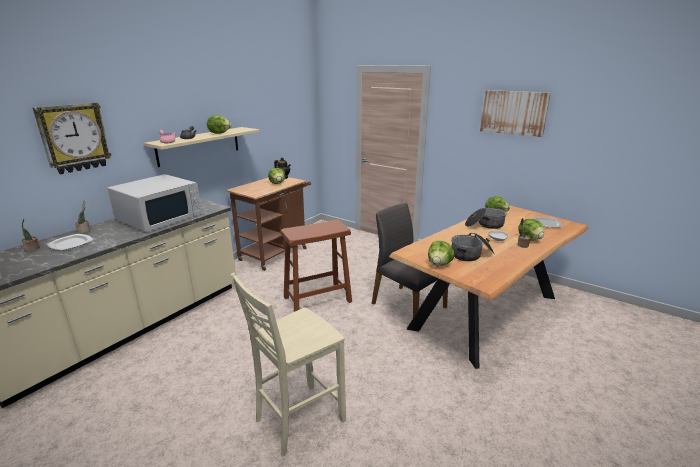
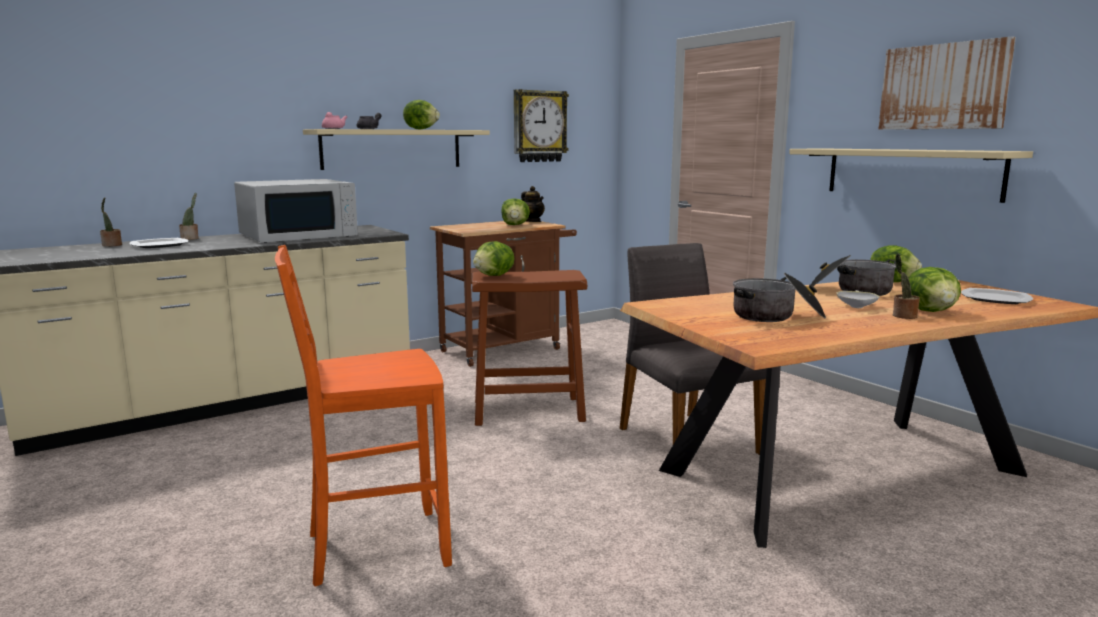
camera: 20 degrees right, 10 degrees down
wall clock [33,103,112,174] -> wall clock moved to [514,89,569,162]
beige chair [231,273,346,457] -> orange chair [275,245,452,587]
lettuce [428,241,455,266] -> lettuce moved to [473,241,514,276]
none -> beige shelf [789,148,1033,203]

